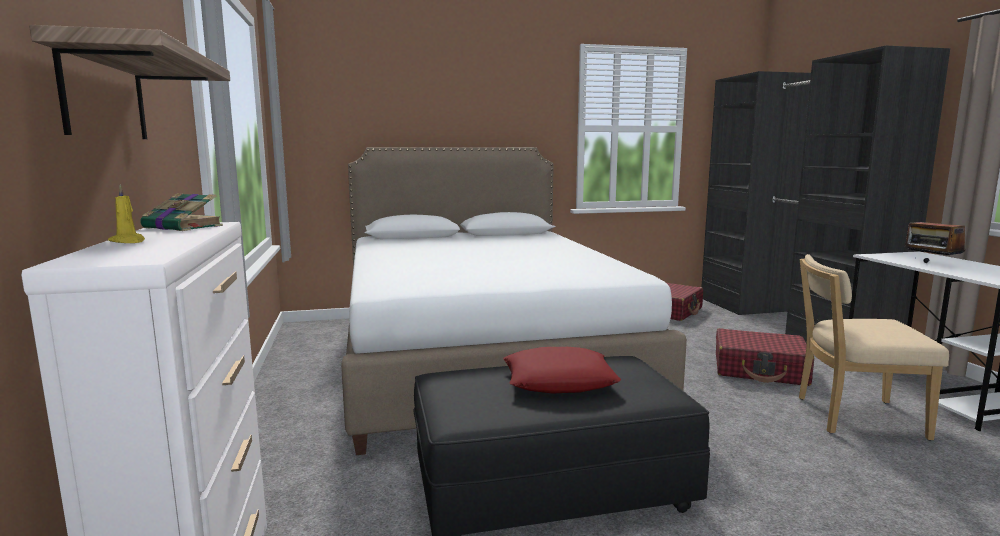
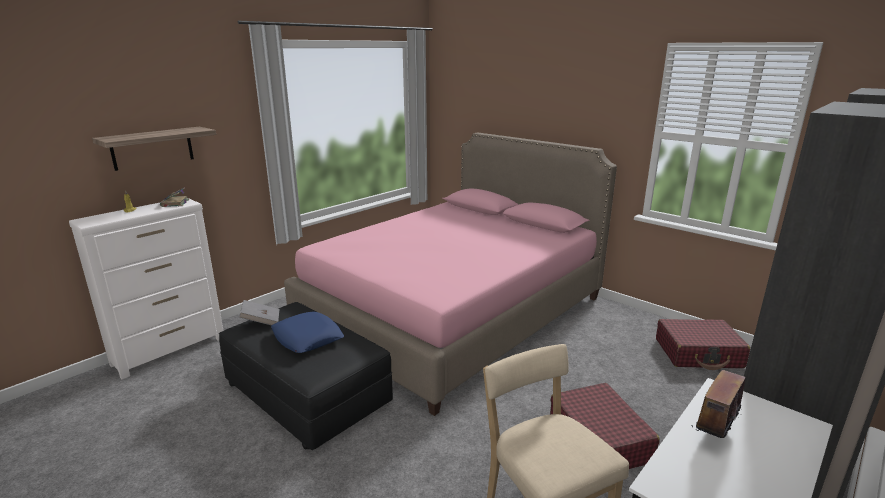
camera: 55 degrees right, 10 degrees up
white bed [341,147,687,455] -> pink bed [284,133,617,416]
red pillow [503,347,621,394] -> blue pillow [271,312,344,353]
none -> grey book [239,300,279,325]

